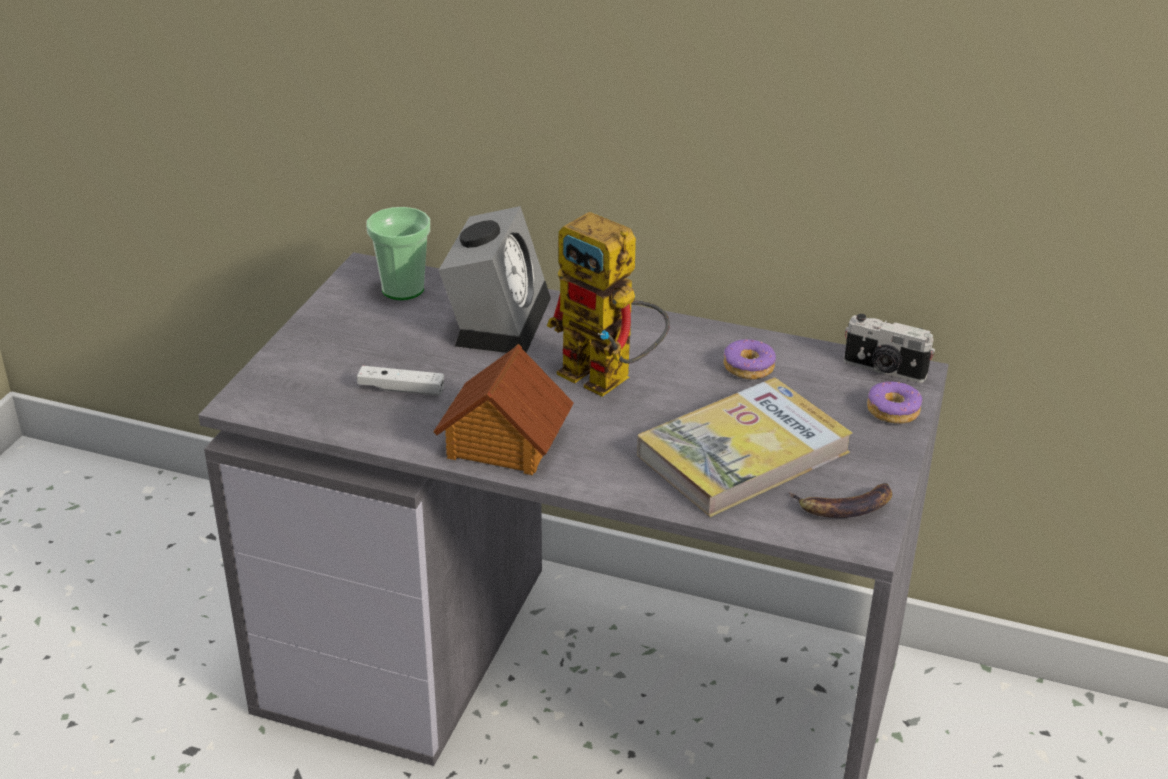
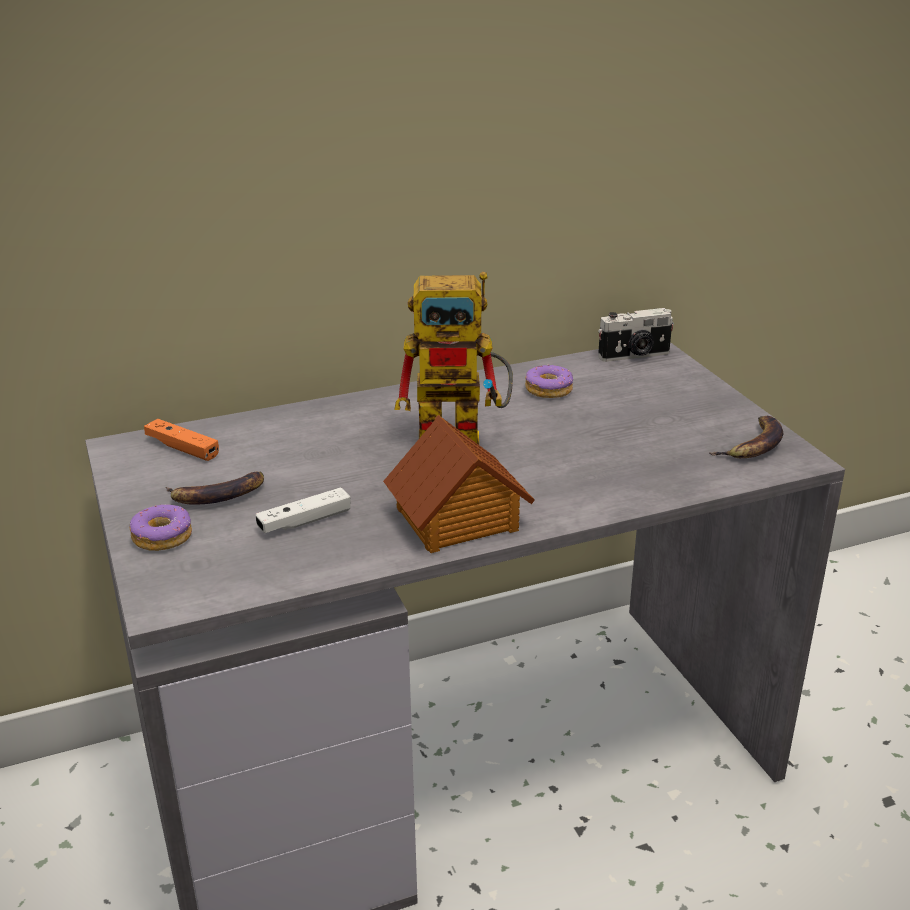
camera: 40 degrees left, 5 degrees down
cup [366,207,430,300] -> orange game controller [144,419,219,461]
alarm clock [439,206,551,353] -> none
book [637,378,852,517] -> none
donut [867,381,922,424] -> donut moved to [130,504,192,551]
none -> banana [166,471,264,505]

